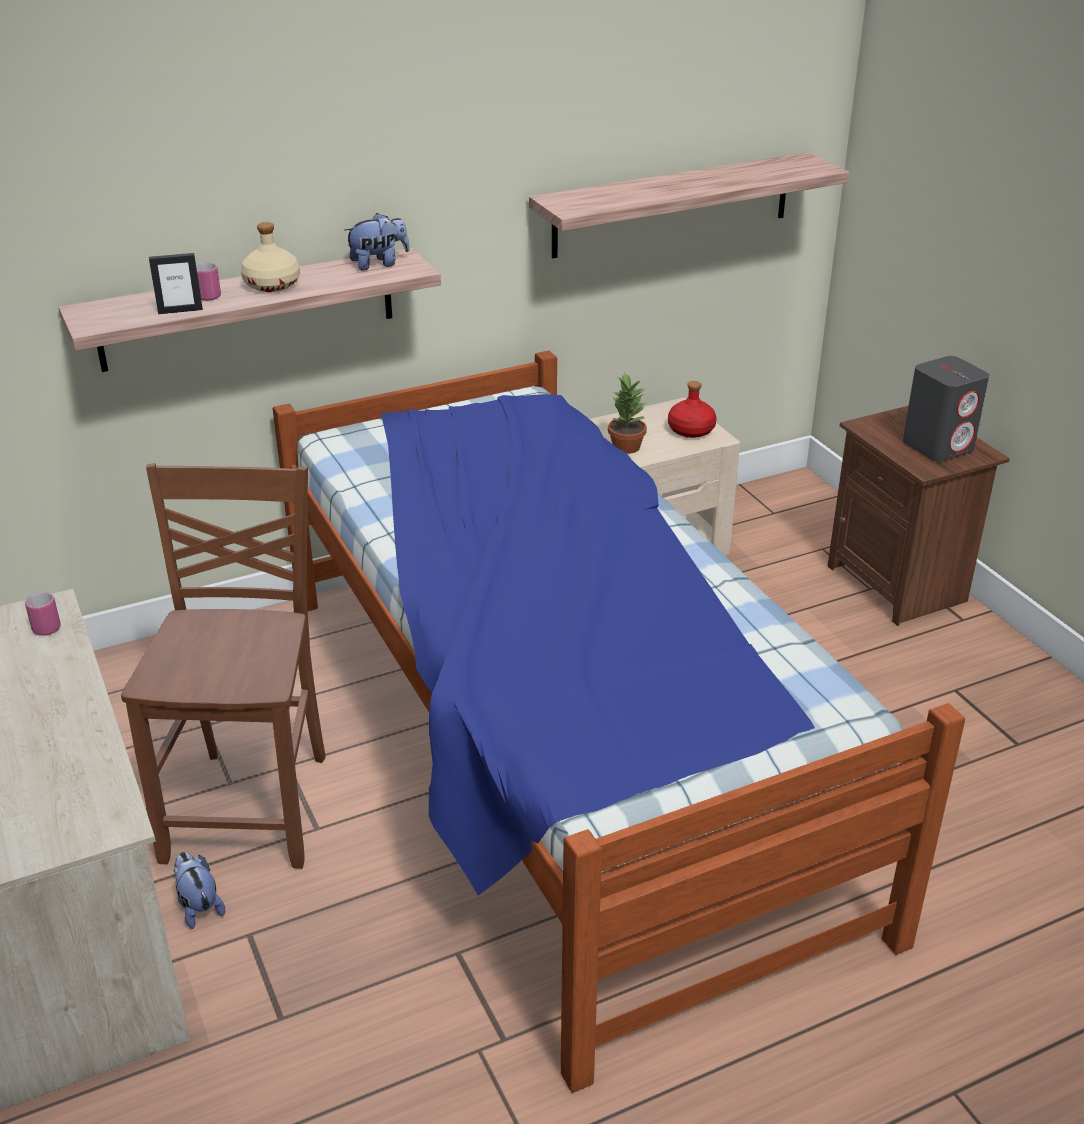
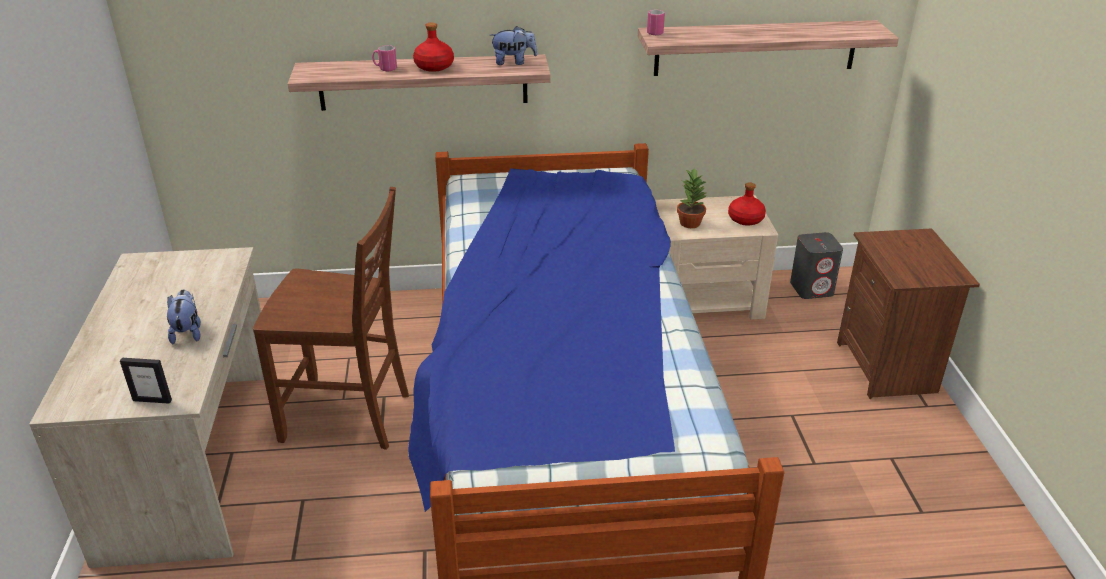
camera: 20 degrees right, 0 degrees up
pink mug [25,592,61,636] -> pink mug moved to [647,10,665,35]
brown chair [121,463,325,869] -> brown chair turned 75 degrees clockwise [253,187,409,450]
picture frame [149,253,203,314] -> picture frame moved to [120,358,172,404]
plush toy [173,852,225,929] -> plush toy moved to [167,289,201,344]
beige bottle [241,222,300,292] -> red bottle [413,22,454,72]
grey speaker [903,356,989,462] -> grey speaker moved to [790,232,843,299]

